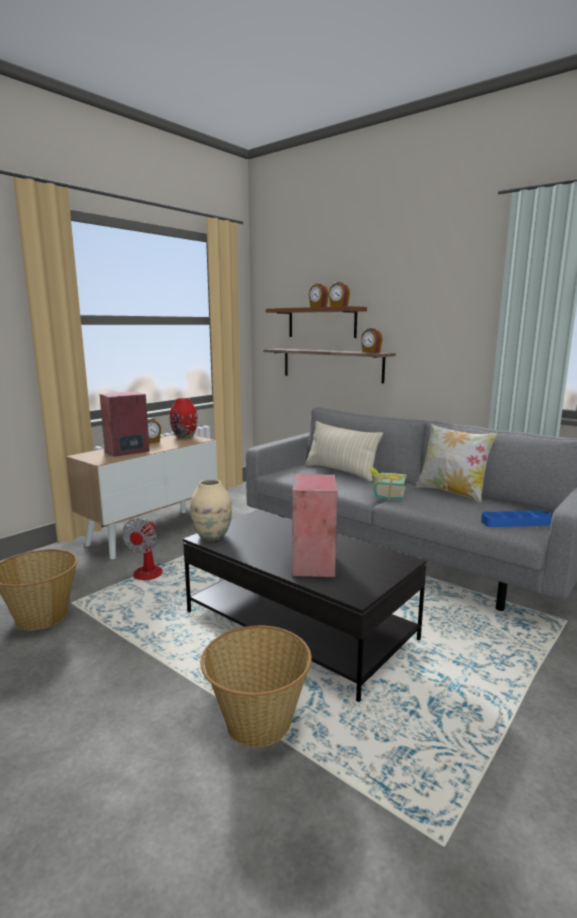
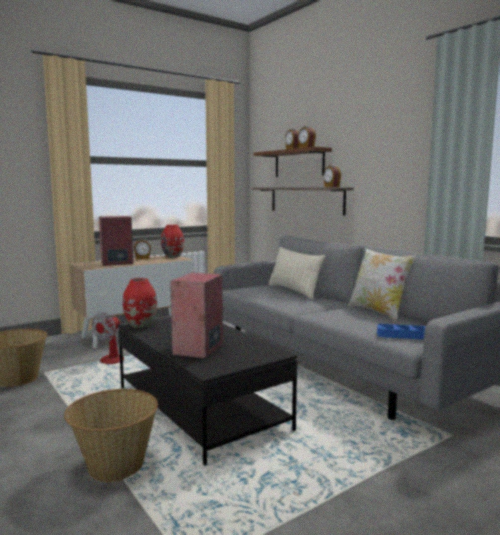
camera: 15 degrees right, 5 degrees down
beige vase [190,479,232,541] -> red vase [123,278,157,328]
book [368,467,407,500] -> none

